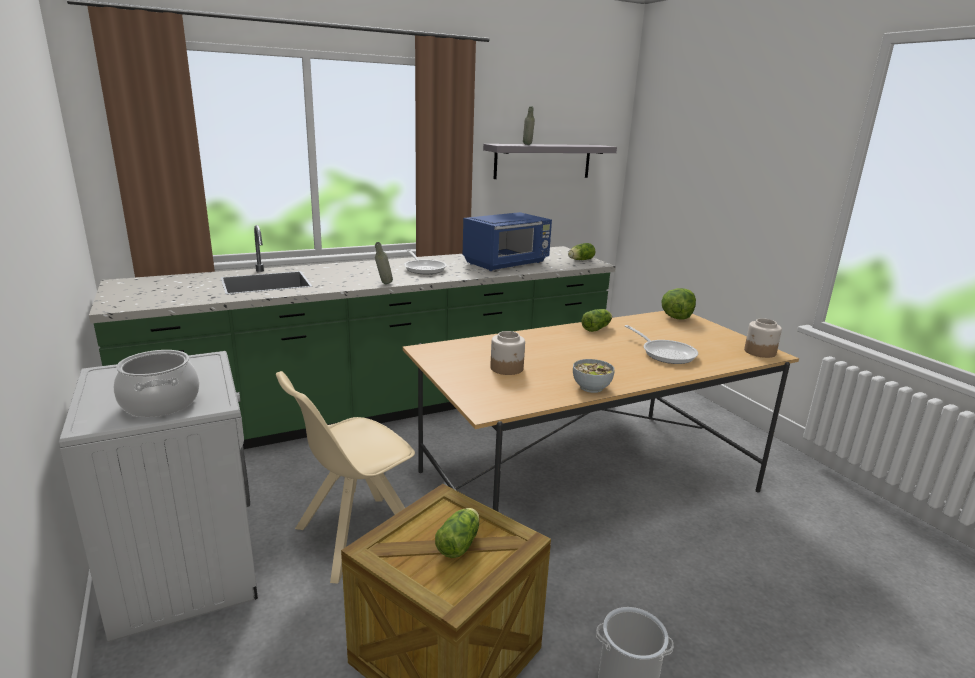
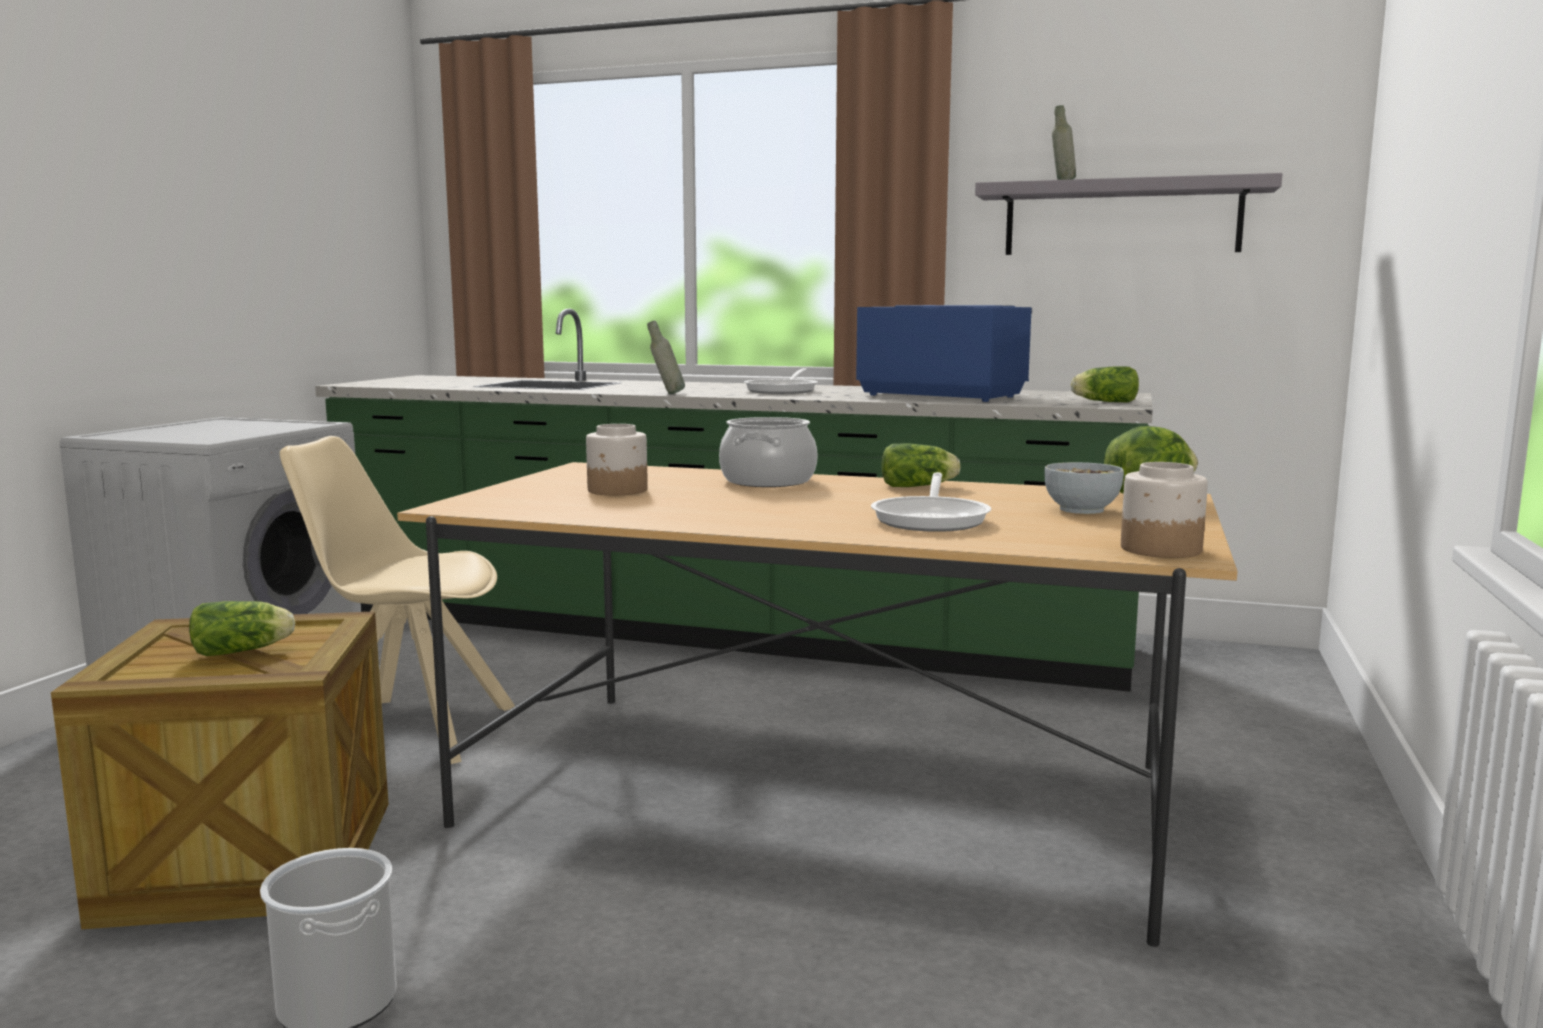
camera: 45 degrees right, 10 degrees down
cooking pot [114,350,199,417] -> cooking pot moved to [719,417,818,487]
blue microwave [463,212,552,271] -> blue microwave turned 150 degrees counterclockwise [856,305,1033,402]
bowl [573,359,615,393] -> bowl moved to [1044,462,1124,514]

